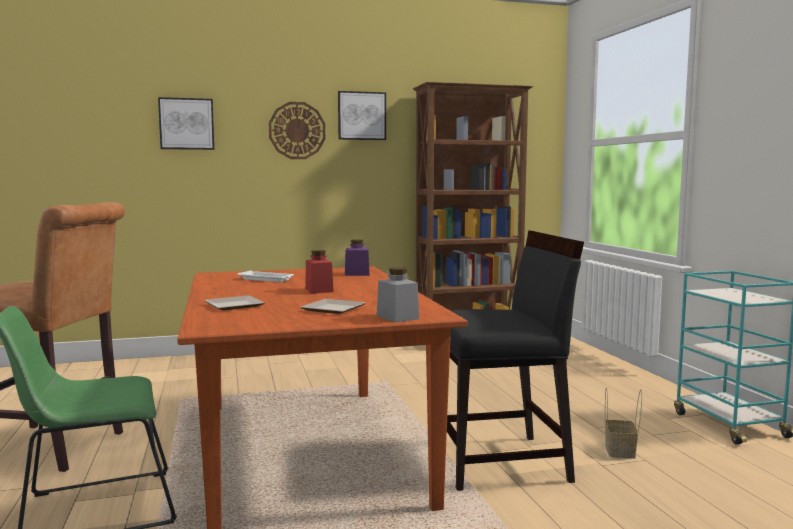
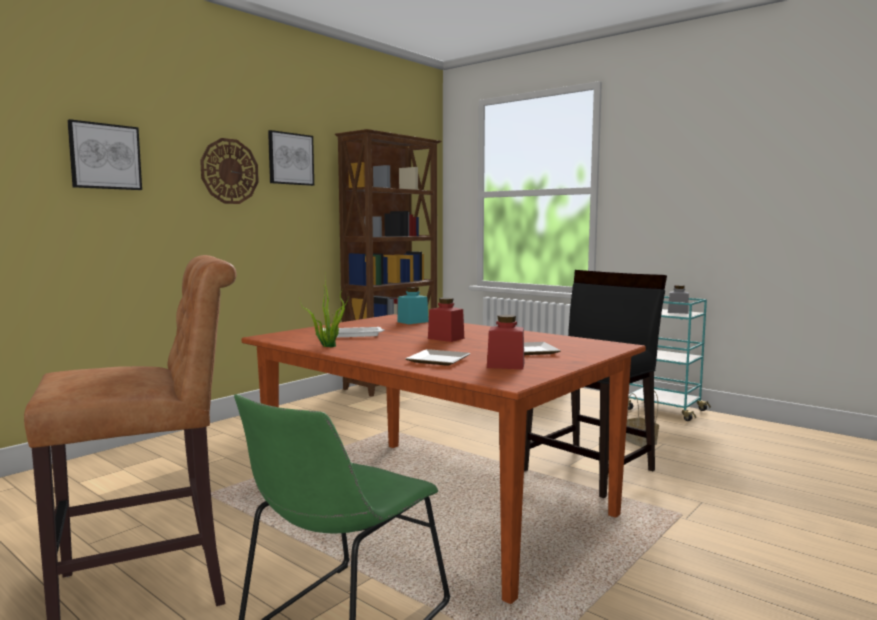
camera: 35 degrees left, 0 degrees up
purple jar [345,239,370,276] -> turquoise jar [397,287,429,324]
grey jar [377,267,419,323] -> grey jar moved to [668,285,689,314]
none -> potted plant [300,274,349,347]
none -> red jar [487,315,524,369]

